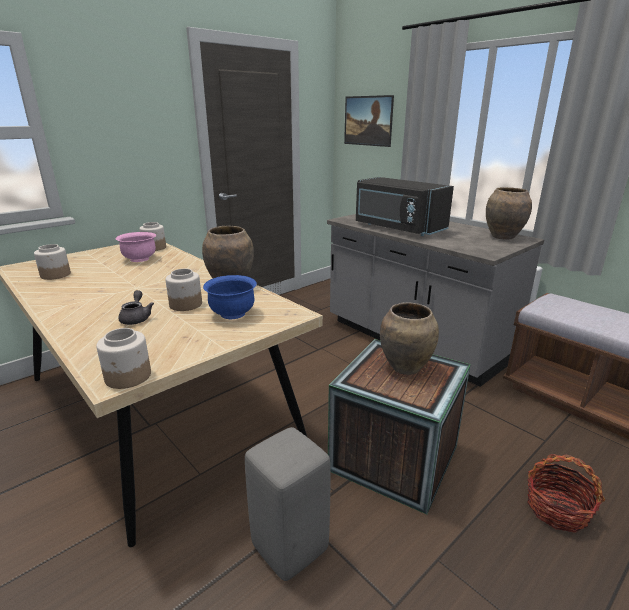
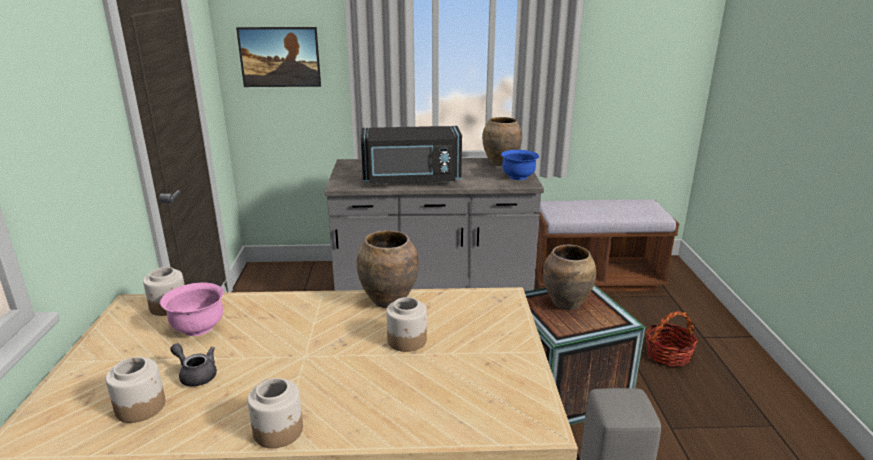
camera: 50 degrees left, 0 degrees up
jar [96,328,151,389] -> jar moved to [248,378,303,448]
grey teapot [118,290,154,325] -> grey teapot moved to [170,343,217,387]
blue bowl [203,275,257,319] -> blue bowl moved to [501,150,539,180]

